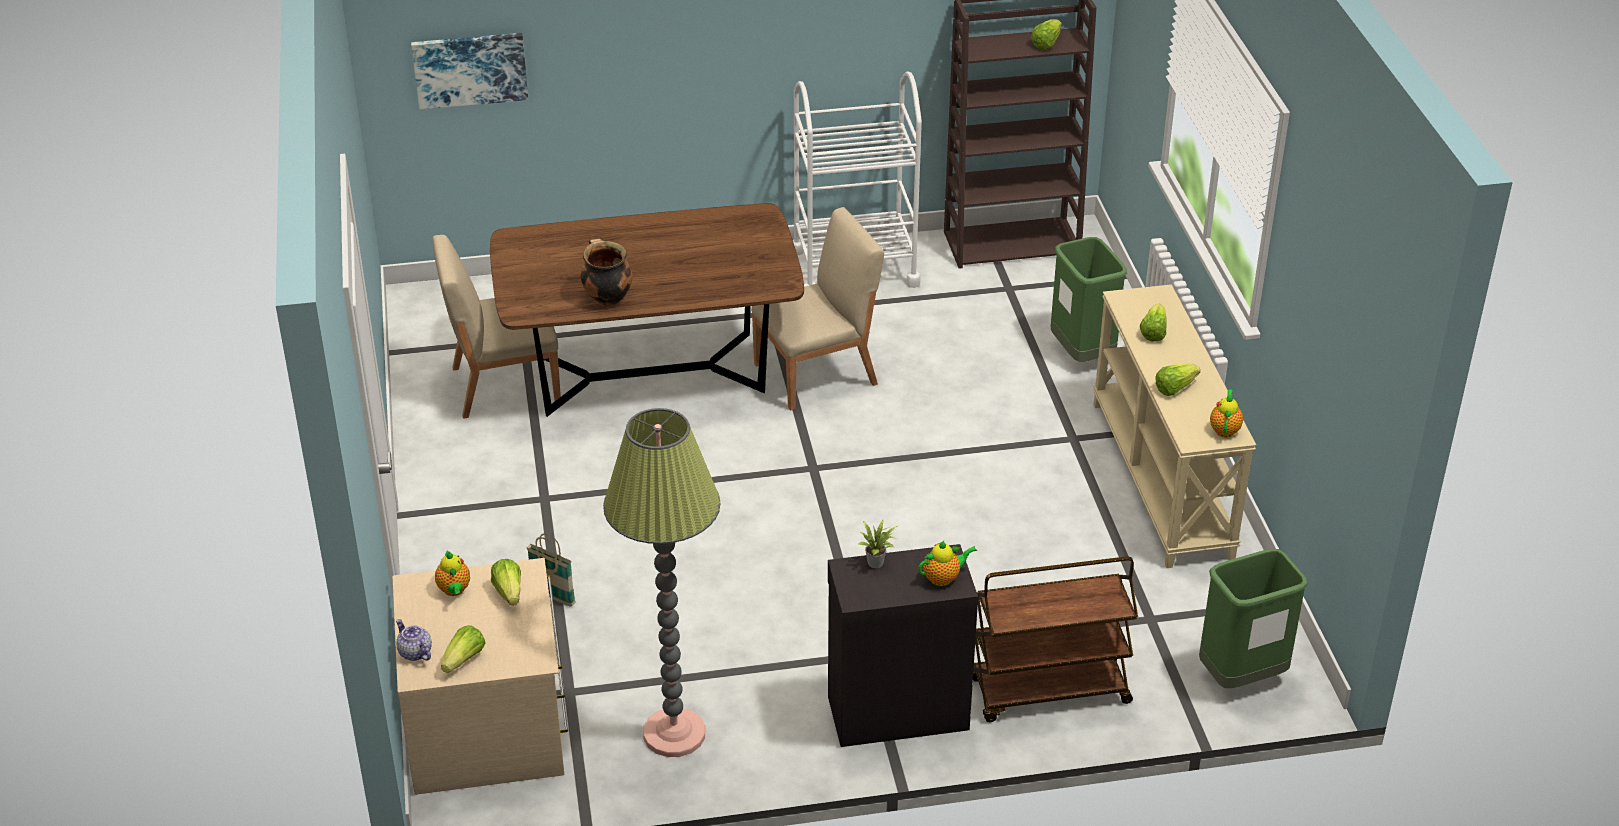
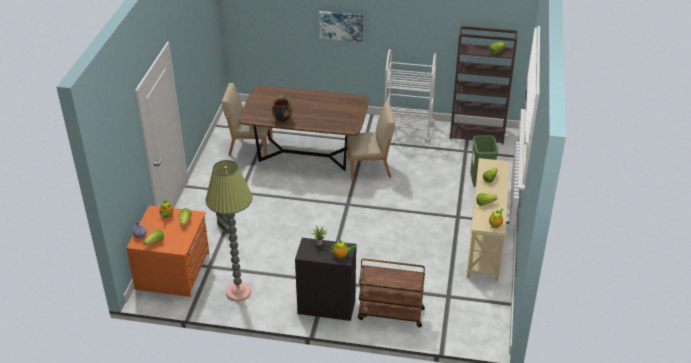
camera: 20 degrees right, 0 degrees up
beige dresser [393,558,568,795] -> orange dresser [126,205,209,297]
picture [411,33,528,110] -> picture moved to [319,11,363,42]
green trash can [1199,549,1308,688] -> none

